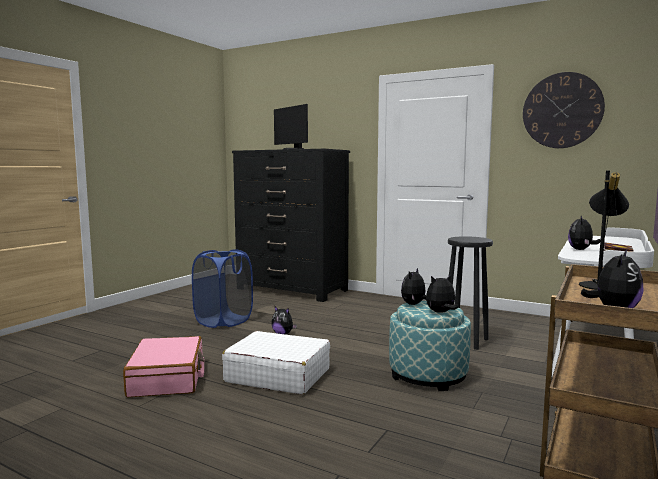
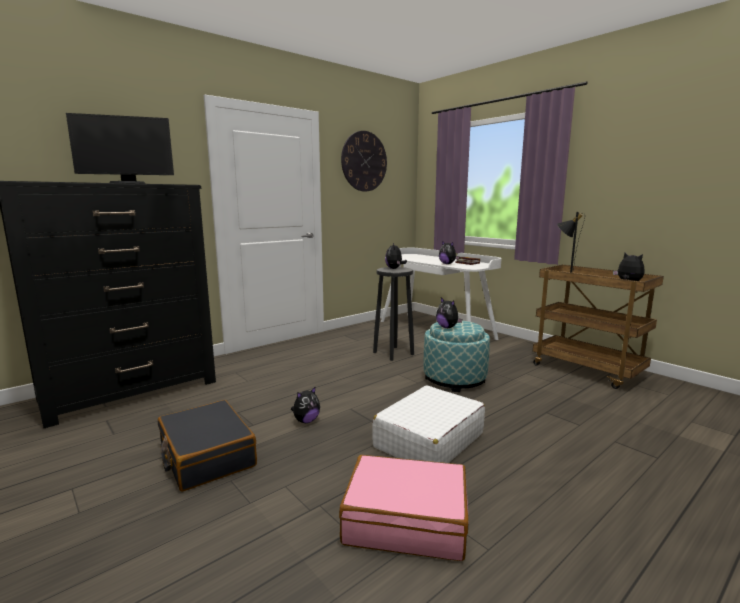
camera: 70 degrees left, 5 degrees up
blue laundry basket [192,249,253,328] -> black suitcase [158,400,257,492]
plush toy [426,274,458,313] -> plush toy moved to [385,243,407,269]

